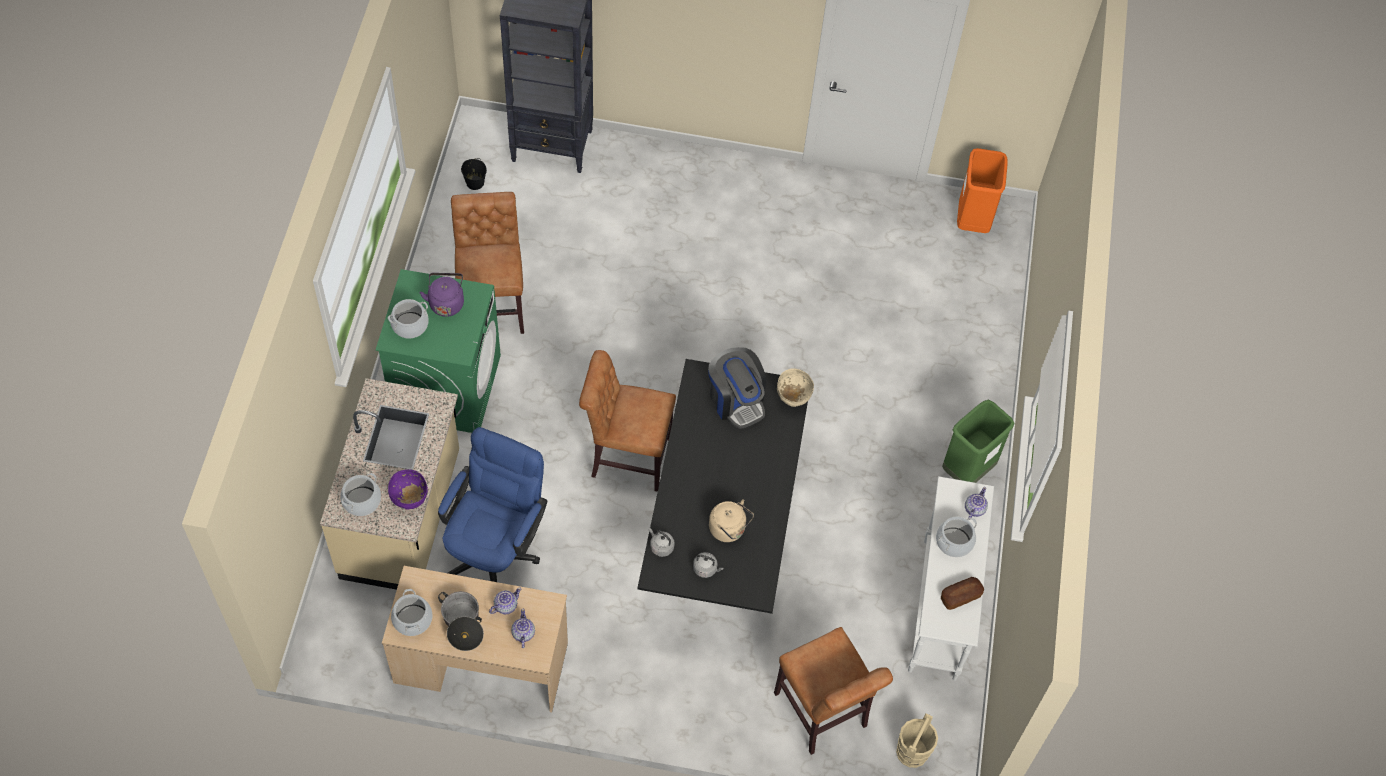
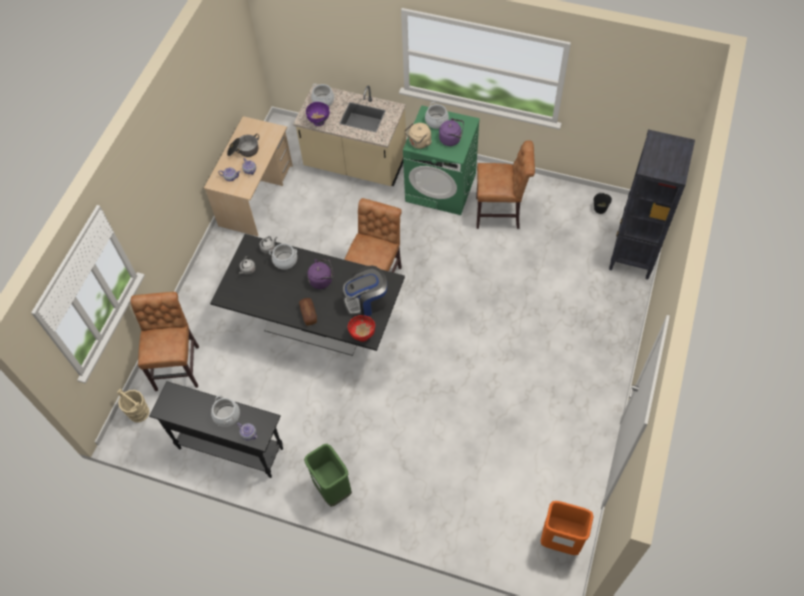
camera: 105 degrees right, 0 degrees up
cooking pot [391,589,432,636] -> cooking pot moved to [269,243,297,270]
blue office chair [438,427,547,582] -> none
beige kettle [709,499,754,542] -> beige kettle moved to [404,123,432,149]
brown chair [774,627,893,755] -> brown chair turned 105 degrees clockwise [130,292,199,391]
beige bowl [777,368,814,407] -> red bowl [348,315,375,342]
white console table [908,476,994,681] -> black console table [149,381,283,478]
bread [941,577,984,610] -> bread moved to [299,298,317,326]
none -> purple kettle [307,259,334,289]

